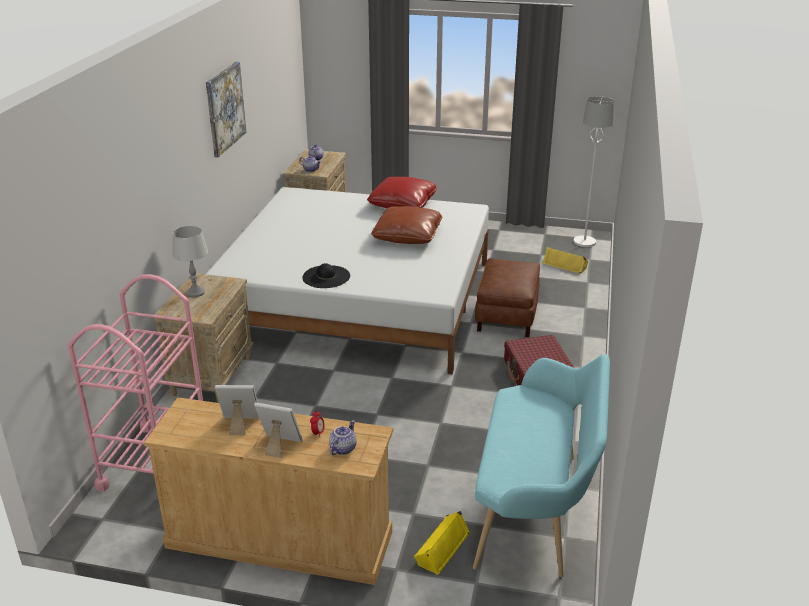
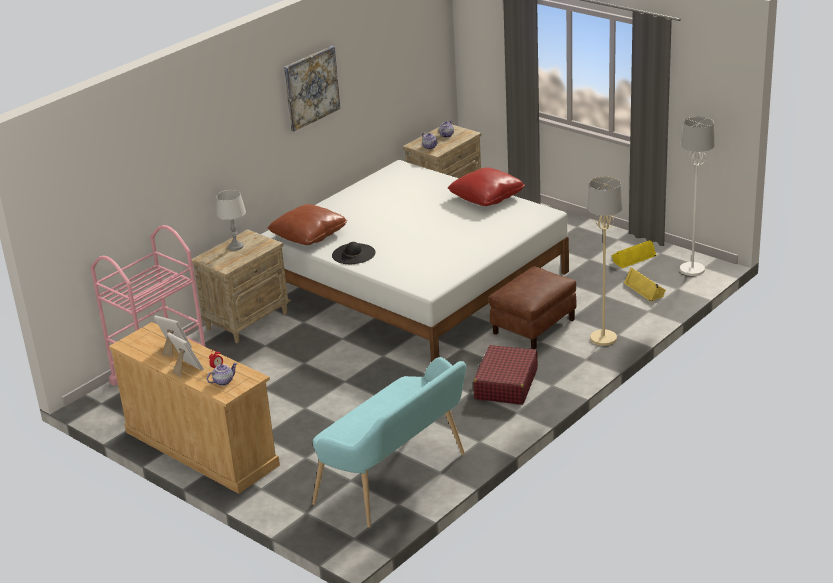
camera: 30 degrees right, 0 degrees up
brown pillow [371,206,442,244] -> brown pillow moved to [268,204,347,245]
yellow speaker [414,511,470,575] -> yellow speaker moved to [612,239,657,268]
none -> beige floor lamp [587,176,623,346]

